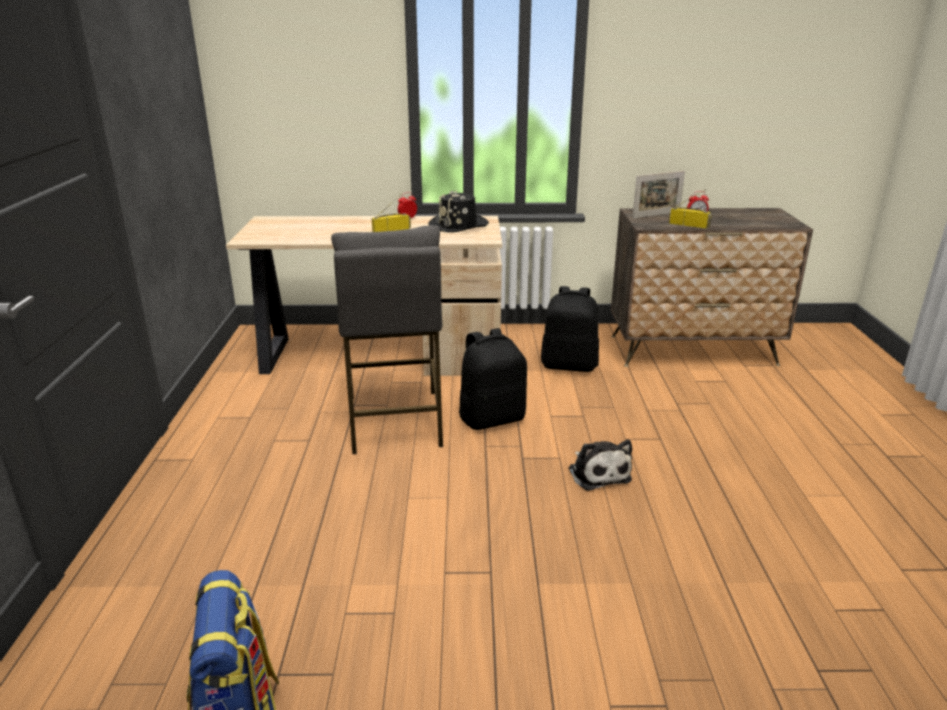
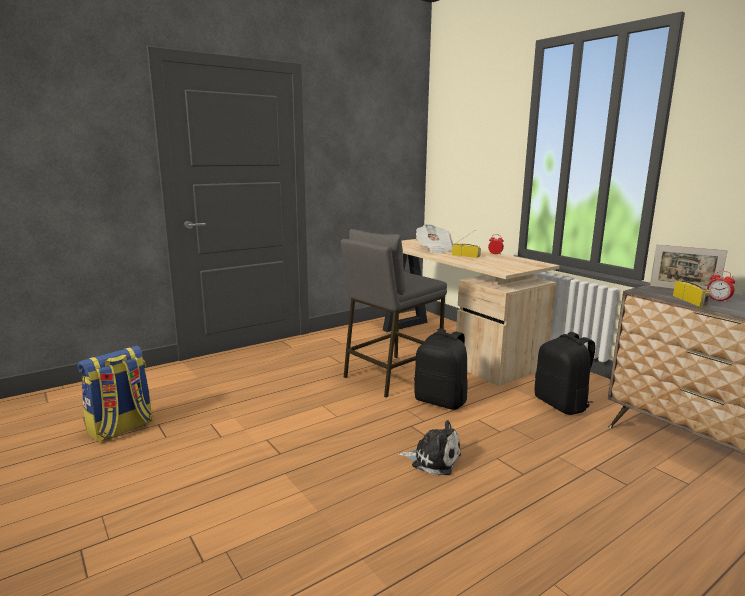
camera: 55 degrees right, 10 degrees down
black hat [428,191,489,232] -> none
plush toy [569,440,632,491] -> plush toy turned 105 degrees counterclockwise [398,420,461,475]
none -> newspaper [416,224,454,254]

